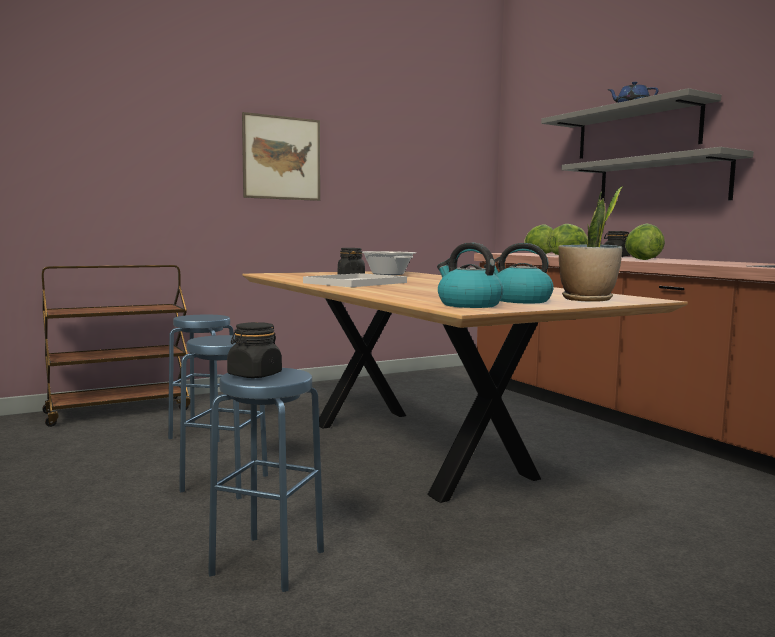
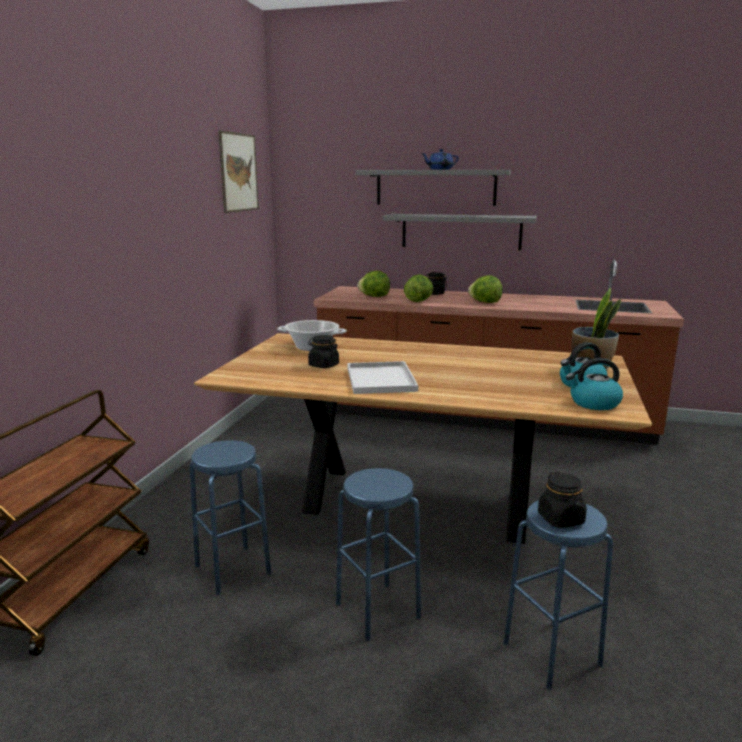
camera: 45 degrees left, 10 degrees up
picture [242,112,320,201] -> picture moved to [218,130,259,213]

